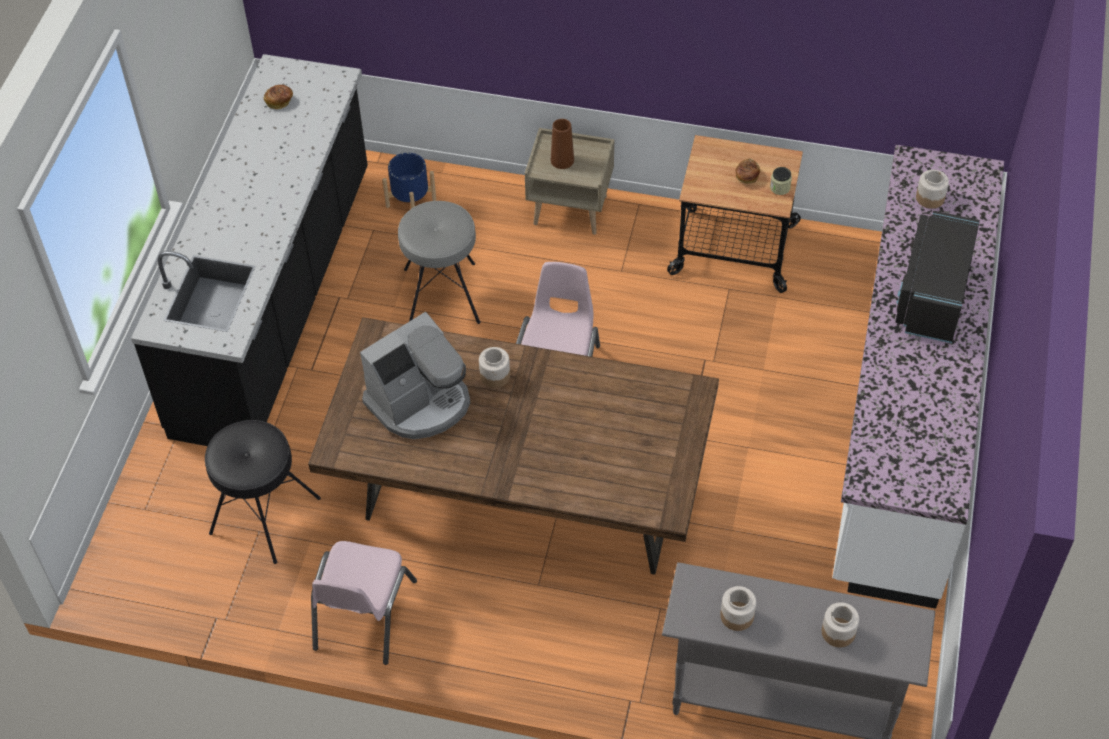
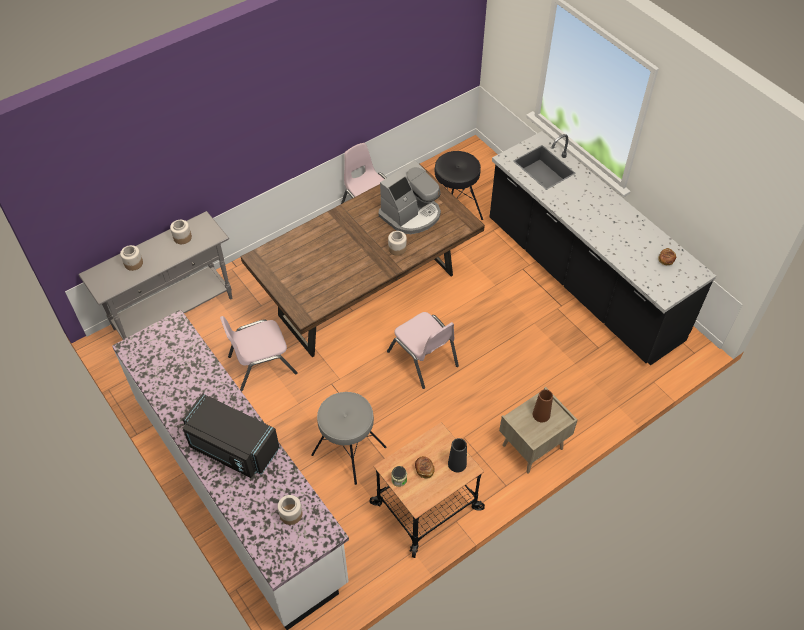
camera: 130 degrees right, 0 degrees up
coffee machine [360,312,470,439] -> coffee machine turned 135 degrees counterclockwise [379,160,441,234]
blue planter [382,153,436,209] -> none
grey stool [398,201,480,324] -> grey stool moved to [311,392,387,485]
black microwave [895,211,980,343] -> black microwave turned 150 degrees clockwise [182,393,280,478]
none -> pink chair [220,316,298,391]
none -> black vase [448,438,467,472]

